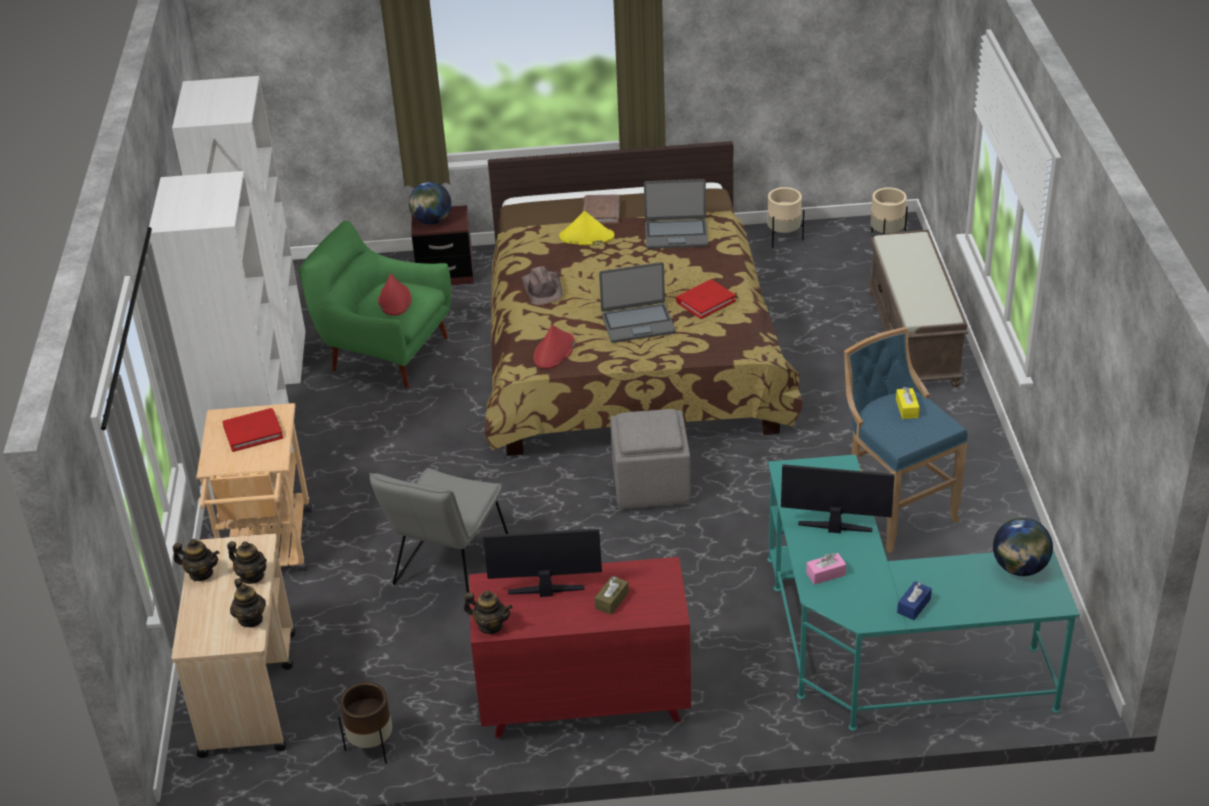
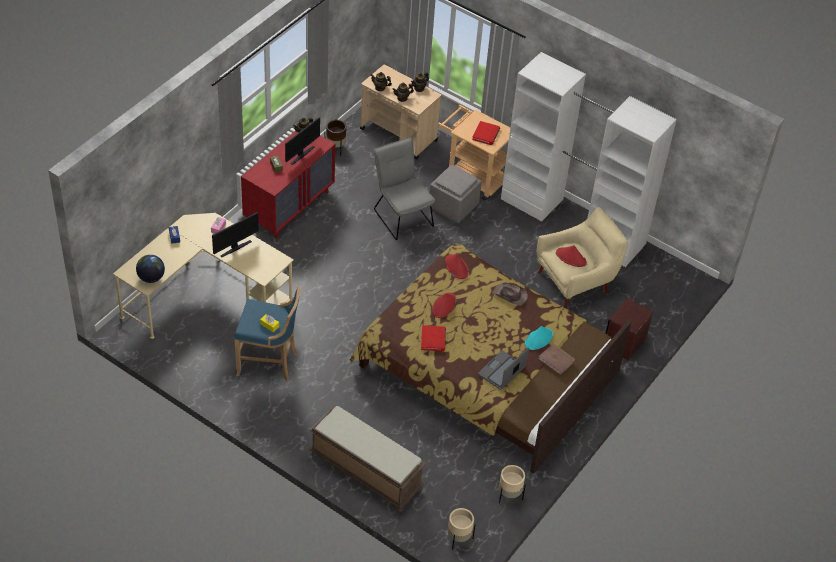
camera: 125 degrees right, 10 degrees up
green armchair [298,221,451,388] -> beige armchair [537,207,628,308]
globe [409,182,451,225] -> none
yellow hat [559,211,615,245] -> turquoise hat [525,326,553,350]
laptop [599,262,676,343] -> red hat [432,293,457,318]
grey ottoman [610,409,691,509] -> grey ottoman moved to [429,165,482,223]
turquoise desk [767,454,1080,731] -> beige desk [113,213,294,339]

